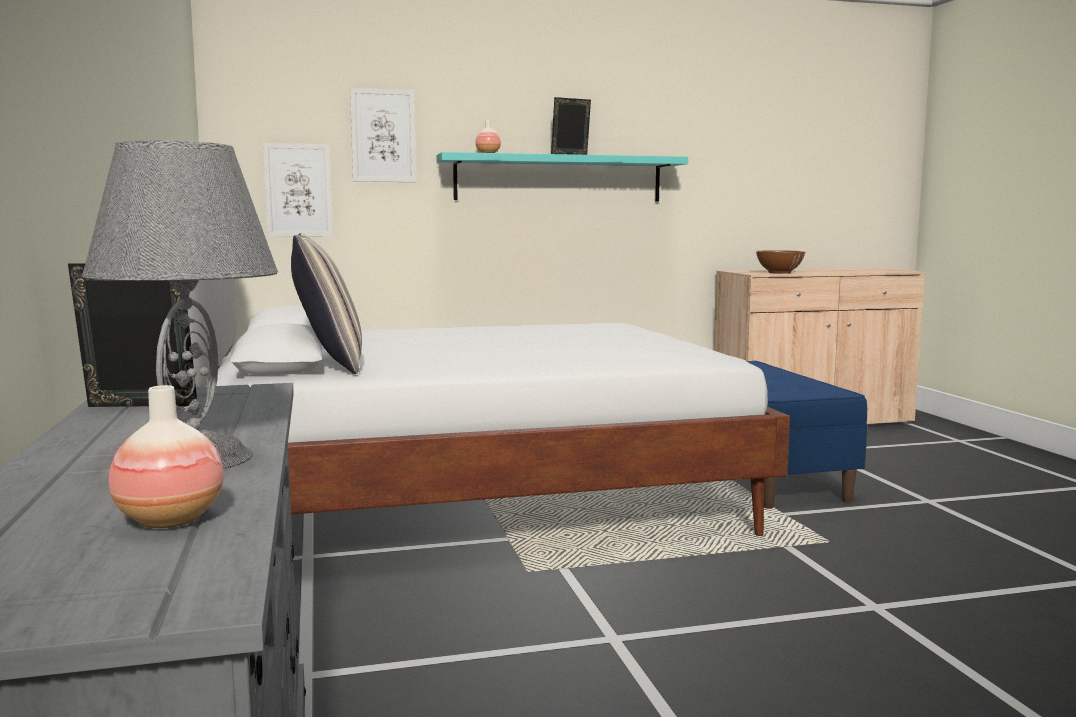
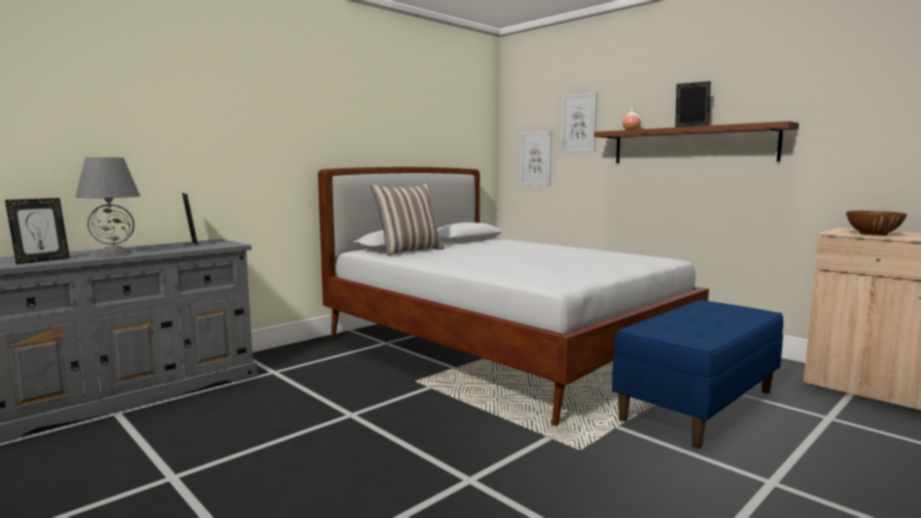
camera: 60 degrees right, 0 degrees up
vase [108,385,224,528] -> picture frame [5,198,70,264]
turquoise shelf [437,152,688,201] -> brown shelf [594,121,799,163]

